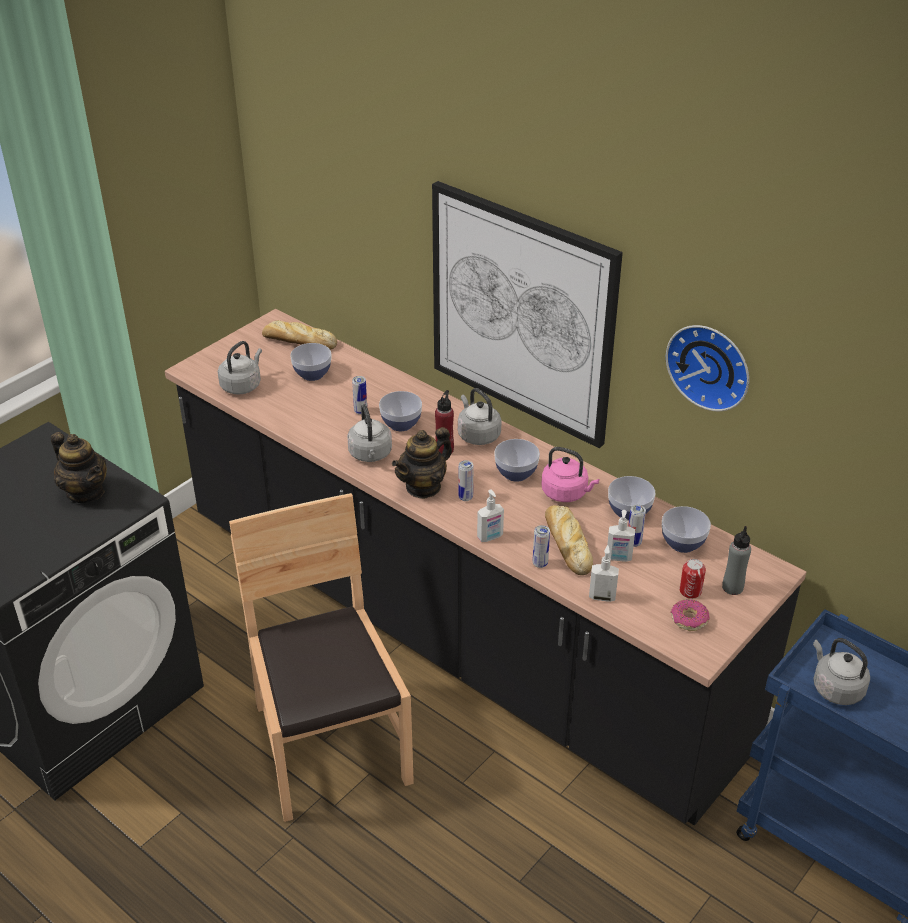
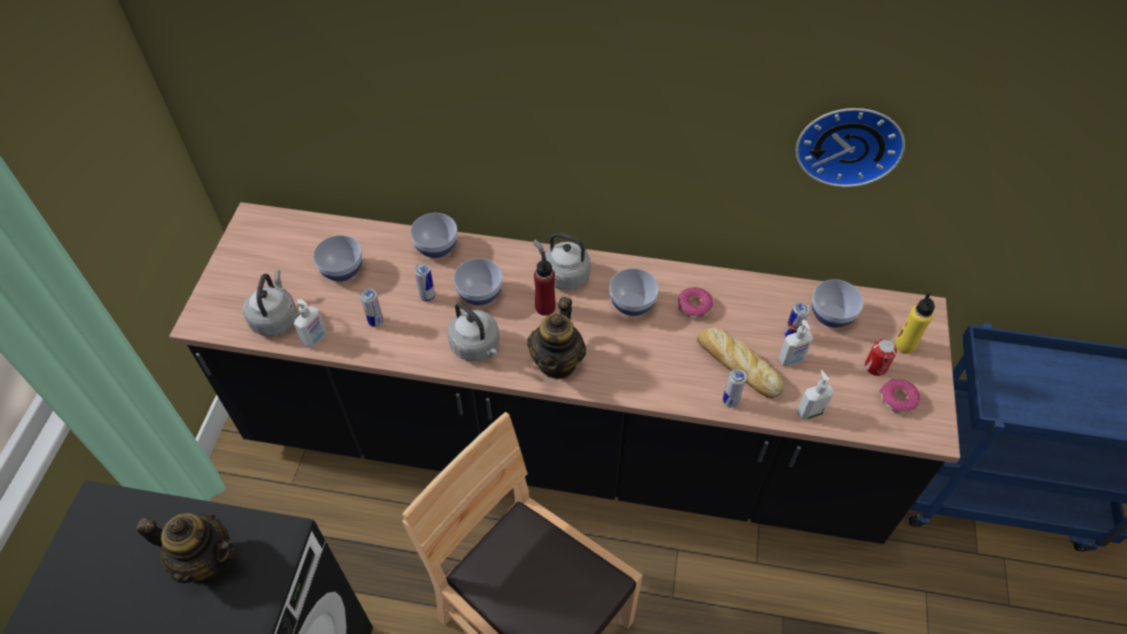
camera: 30 degrees left, 15 degrees up
bread [262,320,337,349] -> none
picture [432,181,623,448] -> none
can [458,460,473,501] -> can moved to [360,289,384,327]
soap dispenser [477,489,504,542] -> soap dispenser moved to [294,299,326,348]
pink kettle [541,447,599,502] -> donut [678,287,713,318]
bowl [608,476,655,521] -> bowl moved to [410,213,457,258]
grey bottle [722,526,751,595] -> yellow bottle [895,293,935,354]
grey kettle [813,638,870,705] -> none

